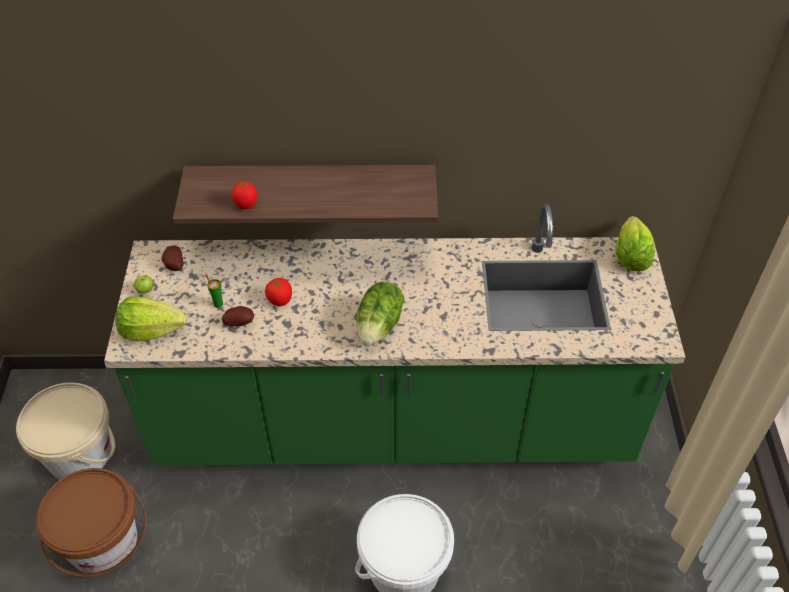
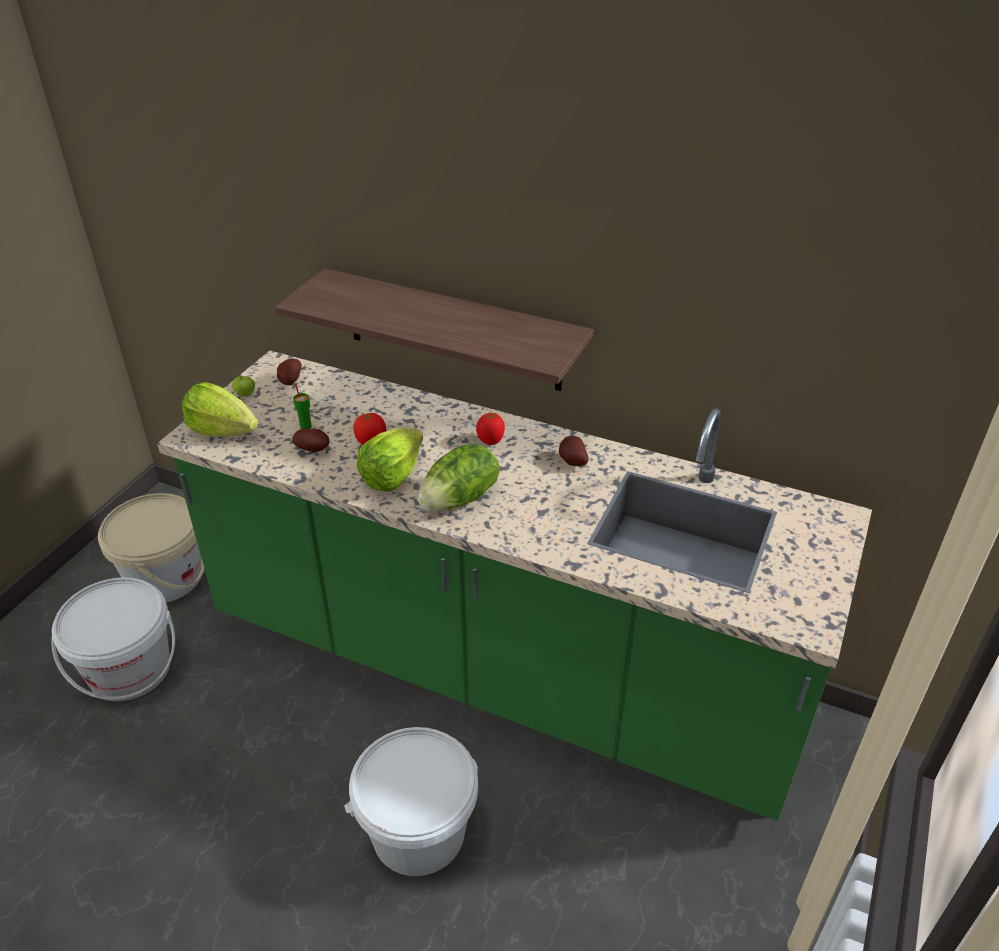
camera: 25 degrees right, 10 degrees down
brown bucket [36,468,146,577] -> white bucket [52,577,175,701]
tomato [232,180,257,209] -> tomato moved to [476,413,505,445]
lettuce [615,216,655,271] -> lettuce moved to [357,428,423,492]
none -> potato [559,436,589,466]

